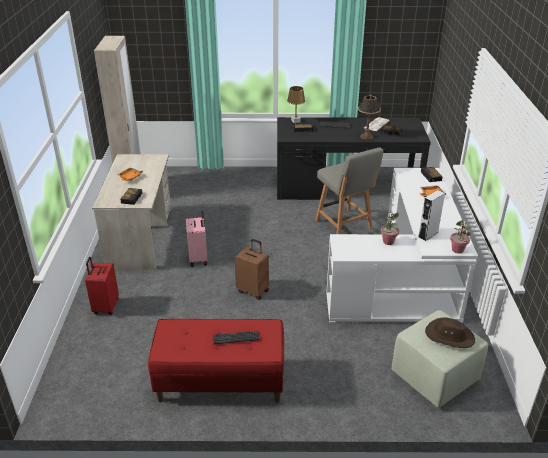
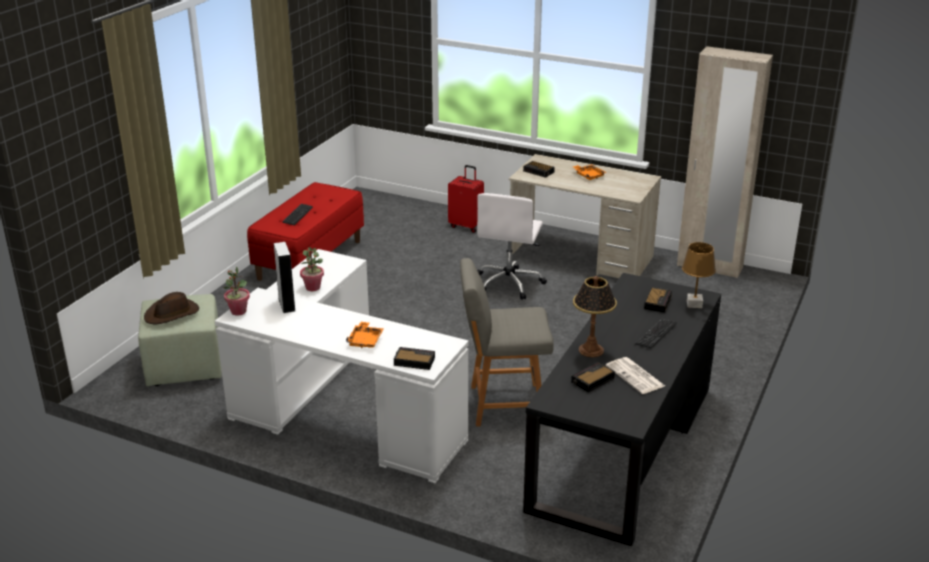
camera: 115 degrees right, 5 degrees down
pink suitcase [186,211,208,267] -> white office chair [477,193,547,300]
brown suitcase [235,239,269,300] -> none

